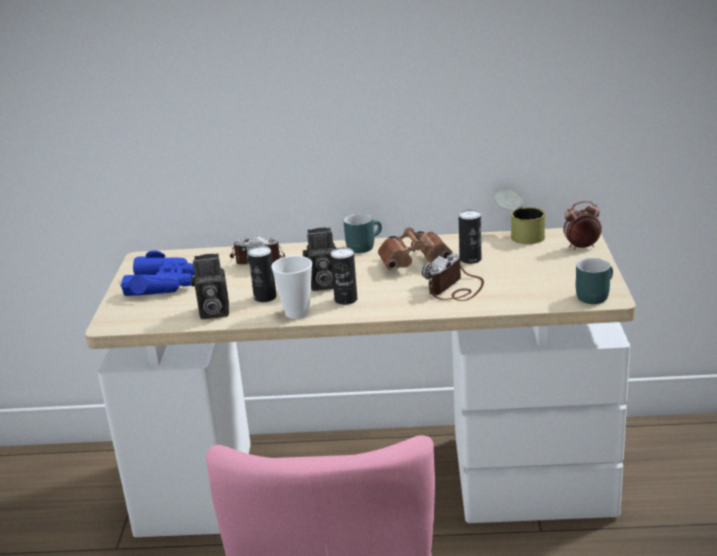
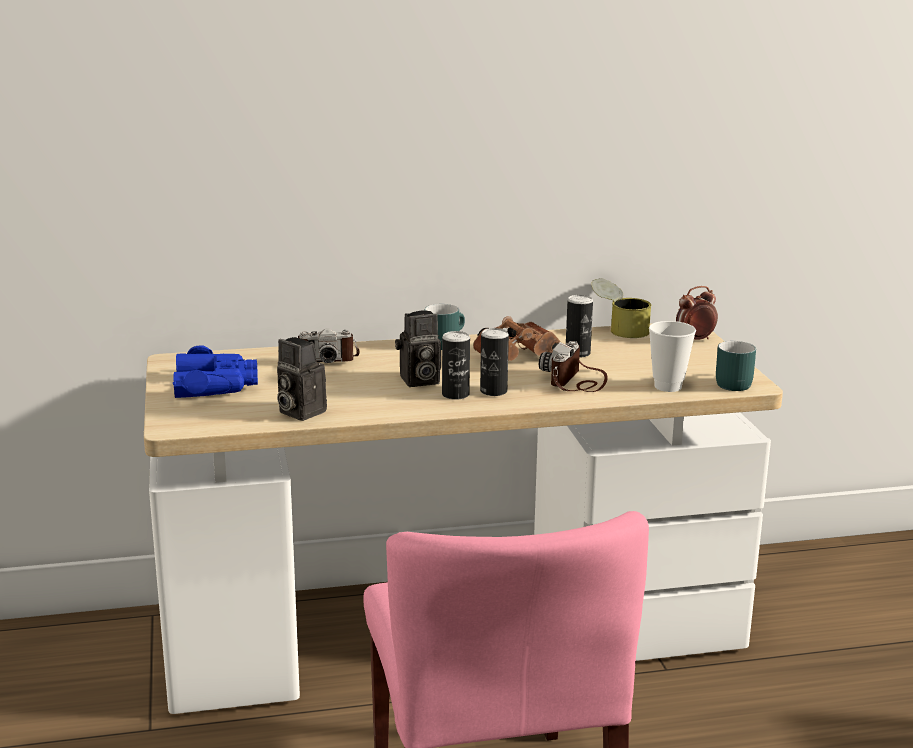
camera: 15 degrees left, 5 degrees down
camera [191,253,229,319] -> camera turned 60 degrees clockwise [277,337,327,421]
can [248,246,277,302] -> can moved to [480,328,509,396]
cup [271,256,312,319] -> cup moved to [649,321,696,392]

